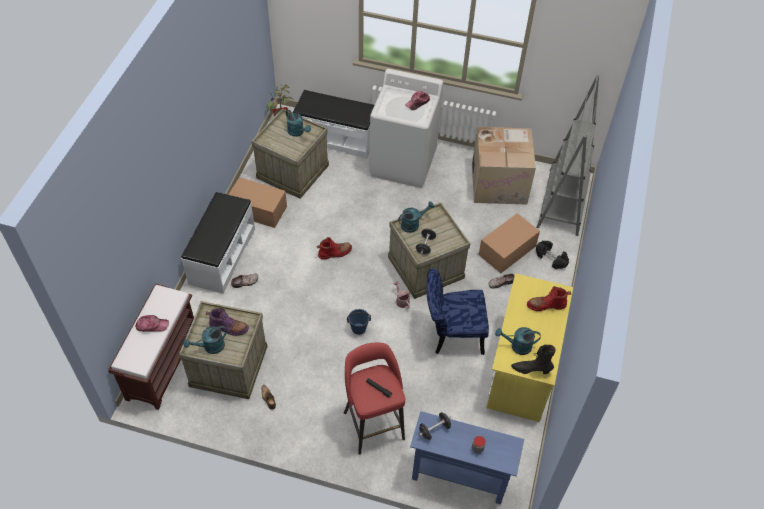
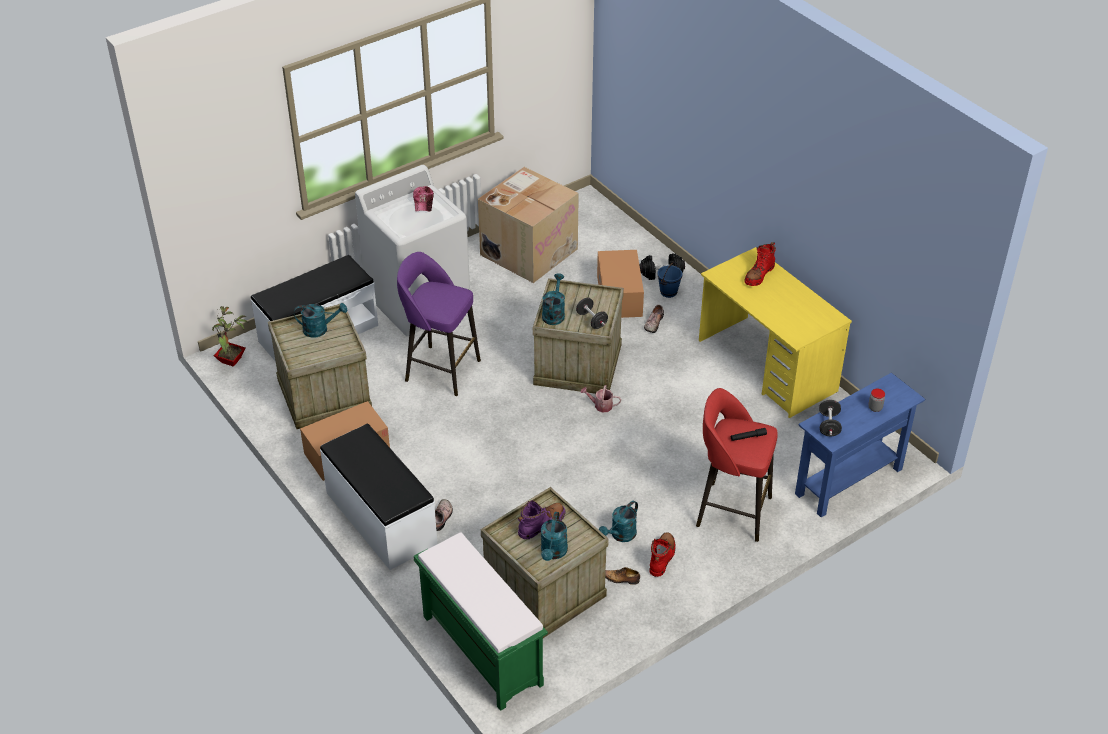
camera: 50 degrees left, 10 degrees down
brown bench [108,283,194,410] -> green bench [414,532,548,711]
cap [135,315,169,332] -> none
red boot [317,237,352,260] -> red boot moved to [649,532,675,577]
blue bucket [347,309,371,335] -> blue bucket moved to [657,262,683,298]
blue chair [426,268,489,355] -> none
turquoise watering can [495,327,541,355] -> turquoise watering can moved to [599,501,638,542]
black boot [511,345,556,374] -> none
grey bookcase [536,75,599,236] -> none
none -> purple stool [397,252,481,396]

